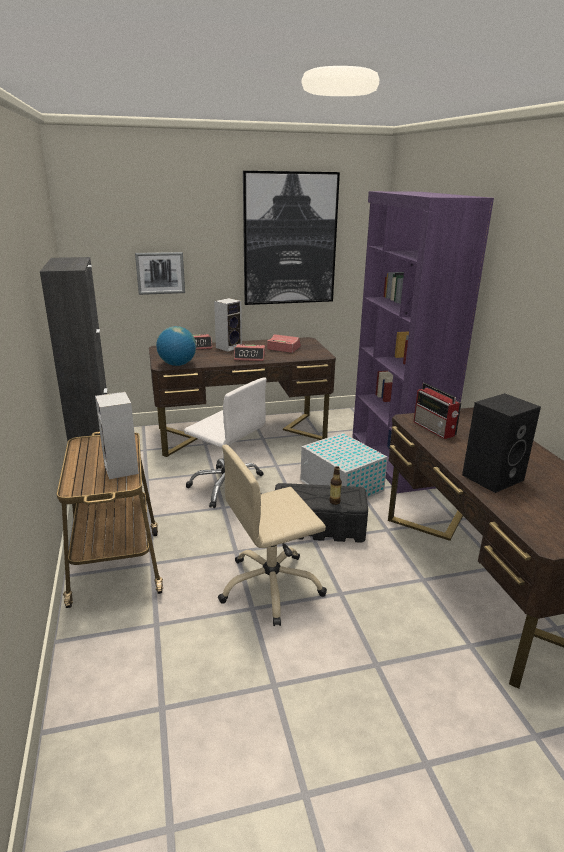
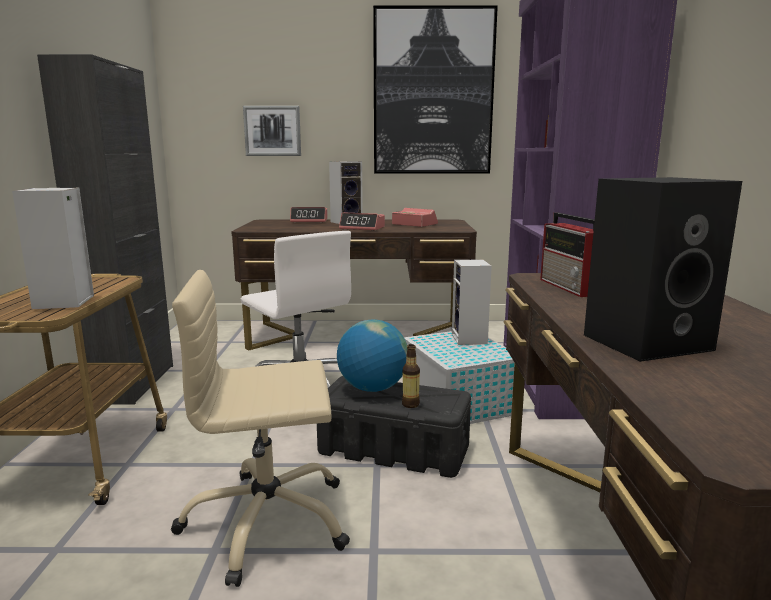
camera: 15 degrees right, 10 degrees down
globe [156,326,196,366] -> globe moved to [337,320,407,392]
none -> speaker [452,259,492,345]

